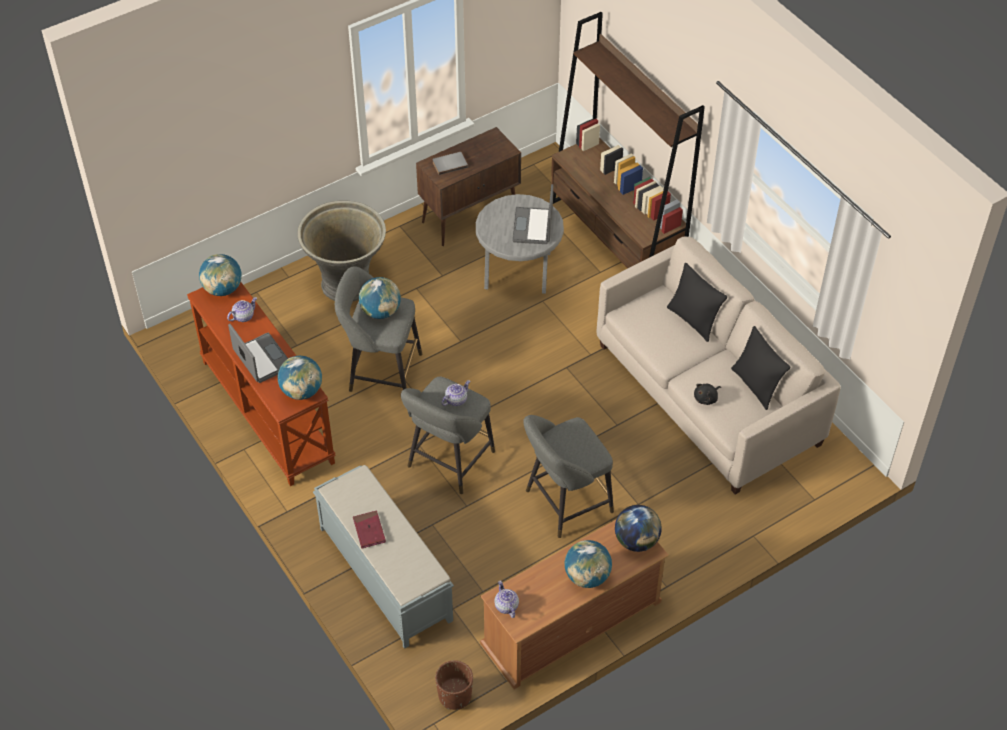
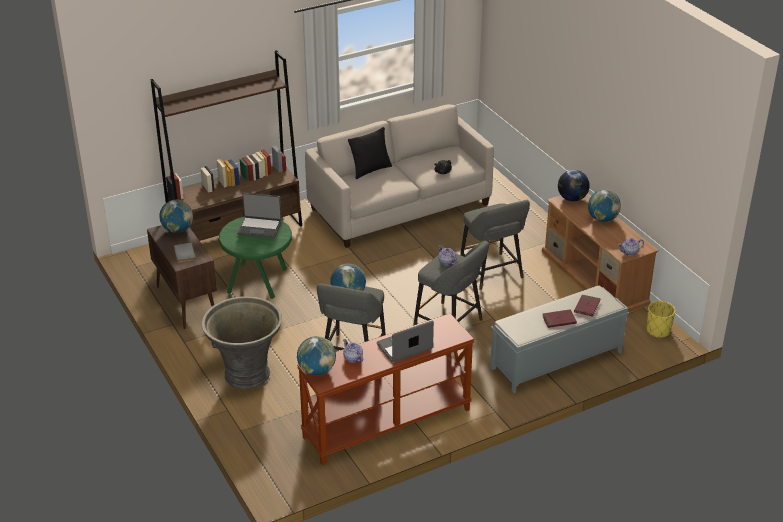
camera: 85 degrees left, 15 degrees down
globe [278,356,322,400] -> globe moved to [159,200,193,233]
brown planter [435,660,473,710] -> yellow planter [647,301,675,338]
grey side table [476,194,564,294] -> green side table [219,217,292,299]
black pillow [731,326,790,410] -> none
none -> red book [574,295,601,317]

